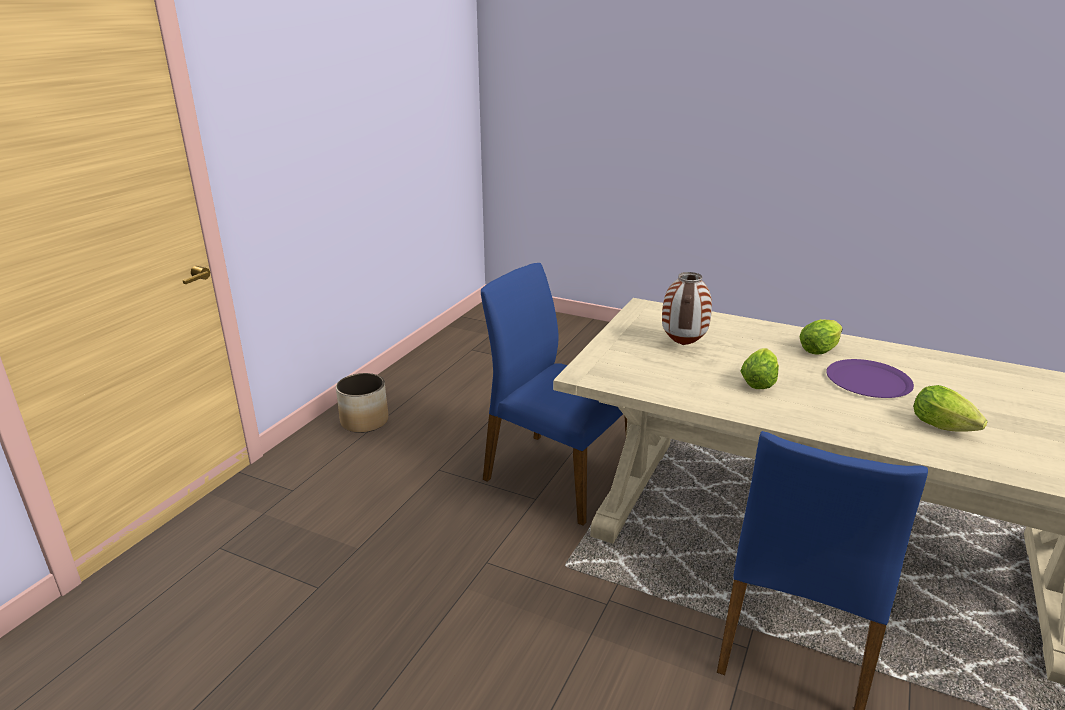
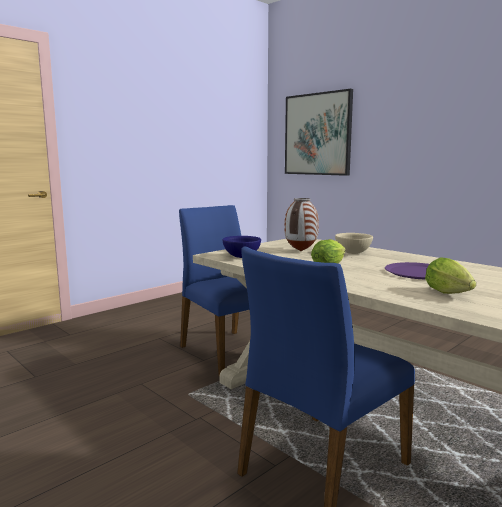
camera: 20 degrees right, 15 degrees down
planter [336,373,388,433] -> none
lettuce [800,319,843,355] -> none
none -> blue bowl [222,236,261,258]
none -> picture [285,89,353,176]
none -> beige bowl [335,233,373,254]

